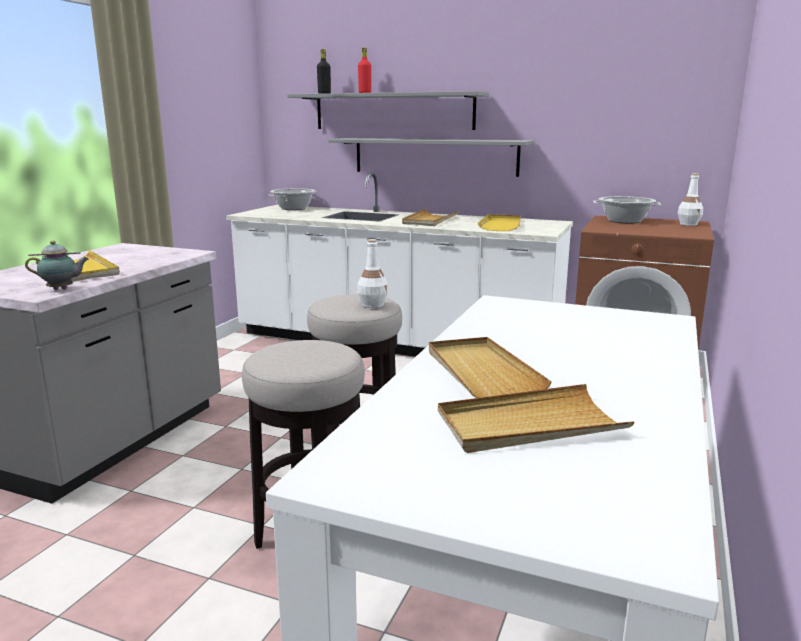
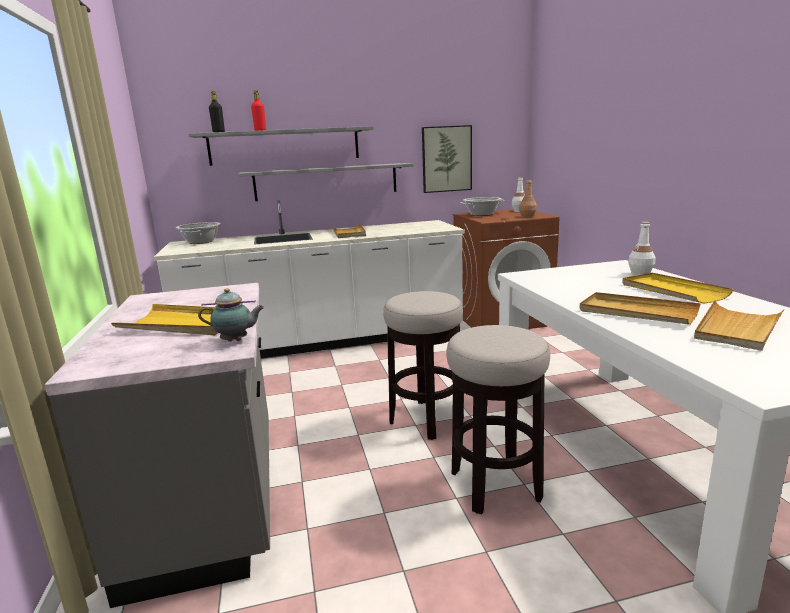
camera: 35 degrees left, 0 degrees up
teapot [25,241,89,290] -> teapot turned 45 degrees clockwise [198,288,265,342]
white bottle [357,239,388,308] -> white bottle moved to [628,222,655,275]
yellow tray [478,214,521,231] -> yellow tray moved to [622,273,734,304]
none -> picture [422,125,472,193]
none -> brown bottle [519,180,537,218]

